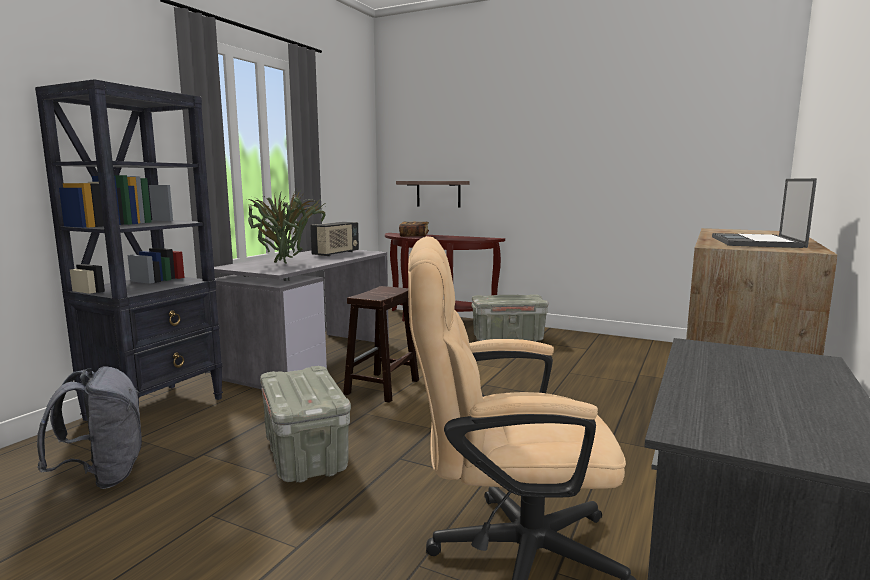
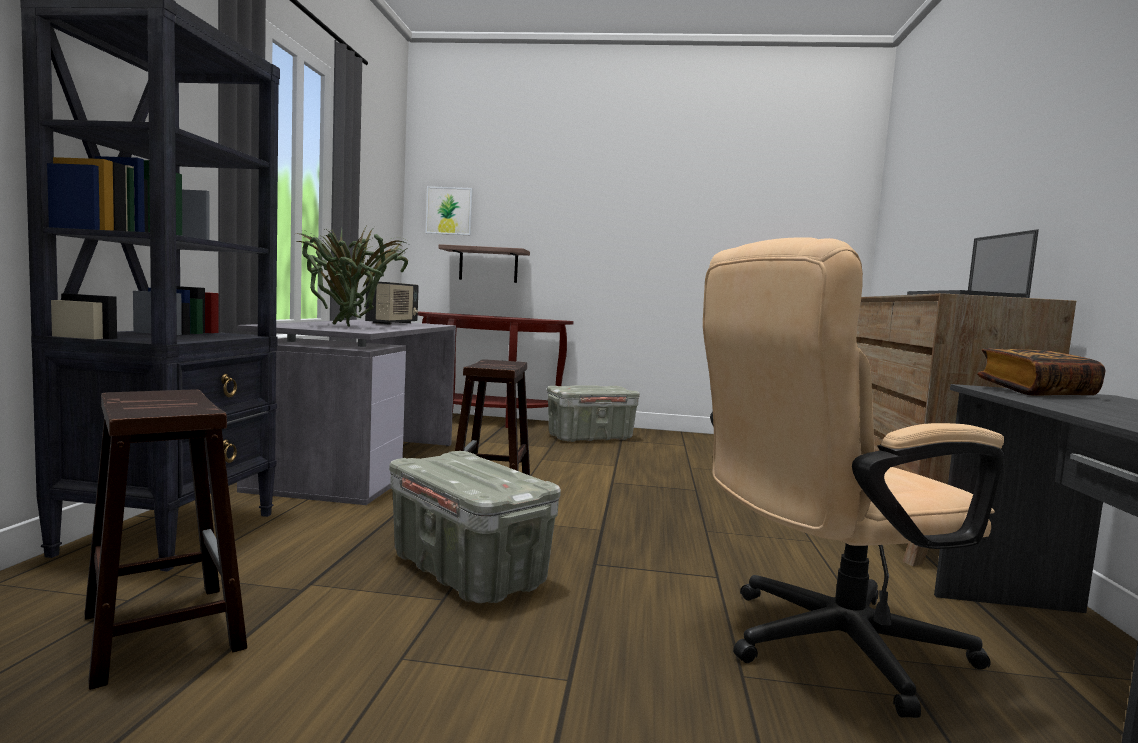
camera: 20 degrees left, 5 degrees down
grey backpack [37,366,142,489] -> brown stool [85,389,247,690]
book [399,222,429,237] -> book moved to [977,348,1105,396]
none -> picture [426,186,473,235]

